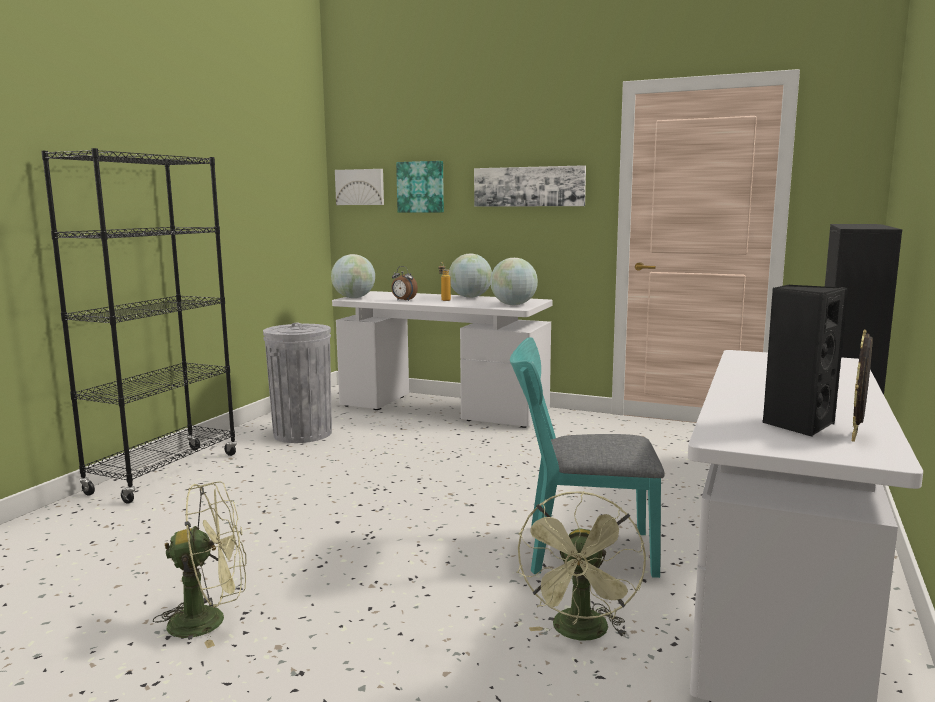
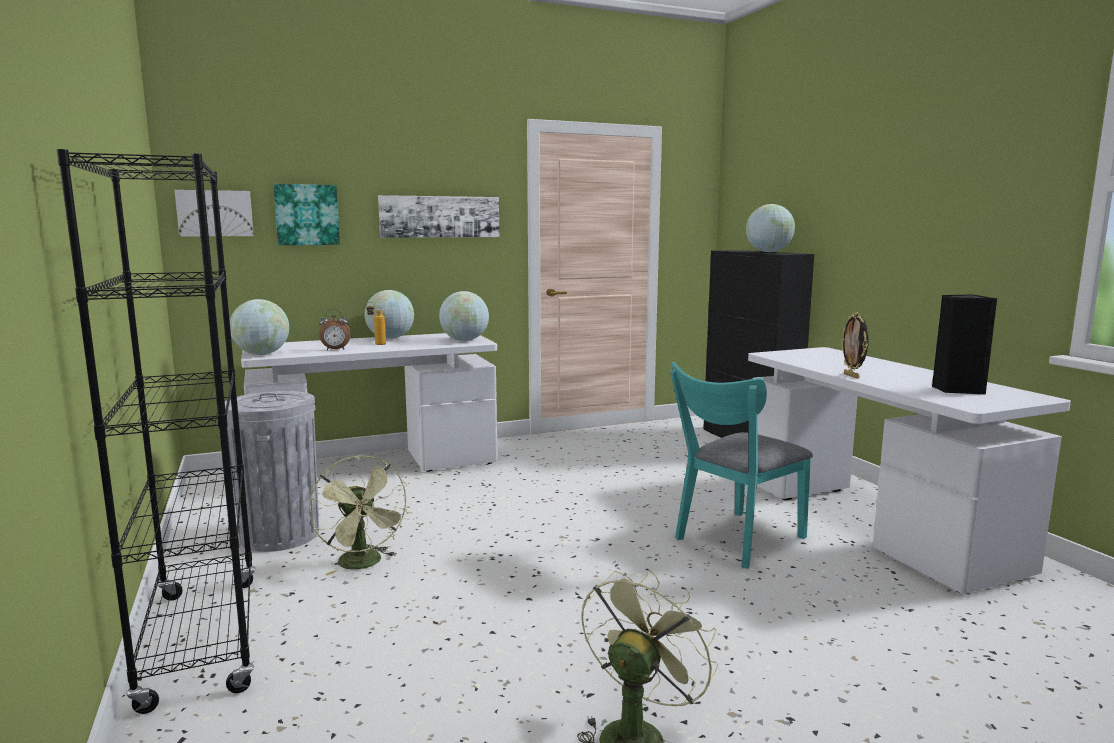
camera: 45 degrees left, 0 degrees up
green fan [516,491,646,640] -> green fan moved to [309,455,409,576]
picture frame [852,329,873,442] -> picture frame moved to [841,312,869,379]
none -> globe [746,204,795,252]

